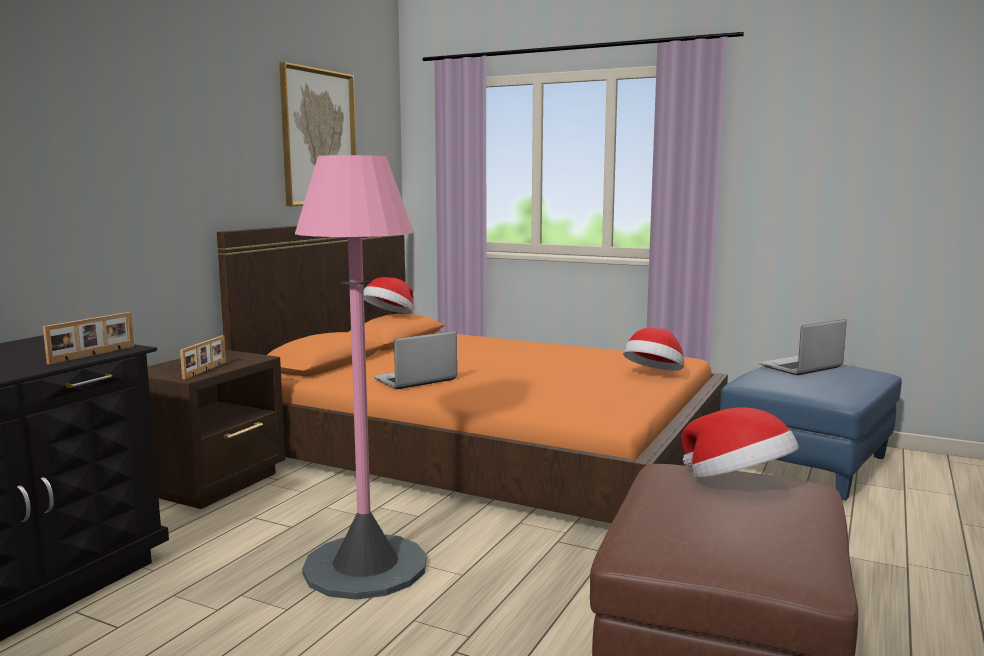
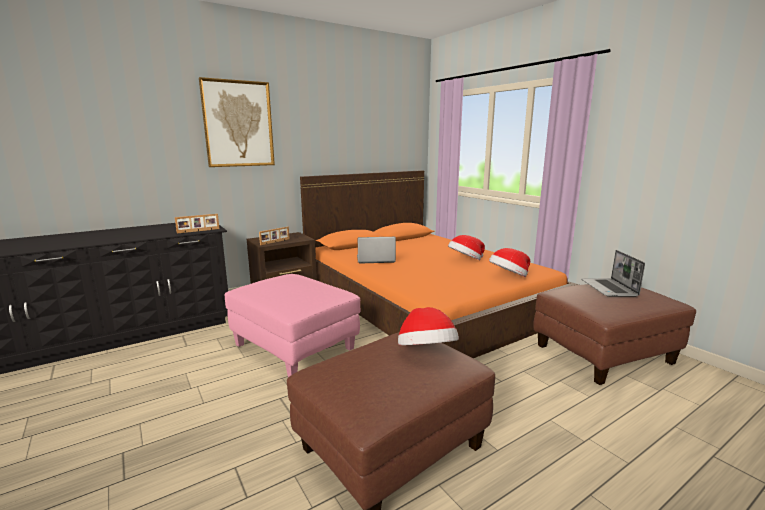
camera: 30 degrees right, 5 degrees up
picture [279,62,356,206] -> picture moved to [199,77,275,167]
pink floor lamp [295,155,427,600] -> pink ottoman [225,274,360,377]
hat [364,277,413,314] -> hat moved to [448,235,485,260]
blue ottoman [720,365,902,500] -> brown ottoman [533,284,696,385]
laptop [759,319,847,375] -> laptop turned 90 degrees counterclockwise [581,250,645,297]

